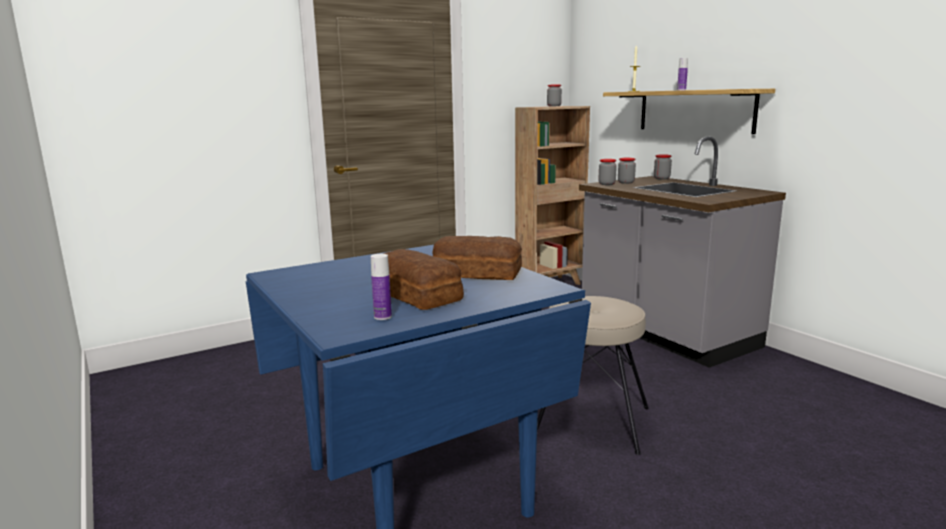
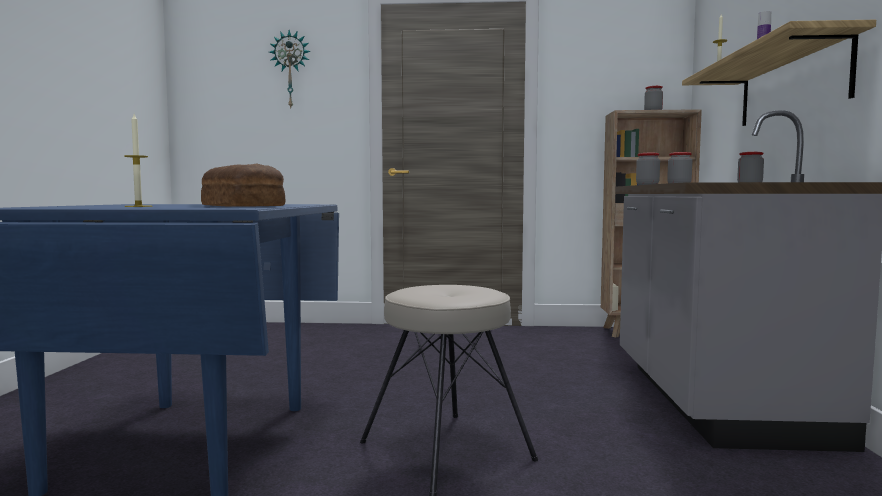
camera: 35 degrees right, 10 degrees down
bottle [371,254,392,320] -> none
bread [383,249,464,310] -> candle [124,114,152,207]
none -> wall clock [269,30,311,108]

